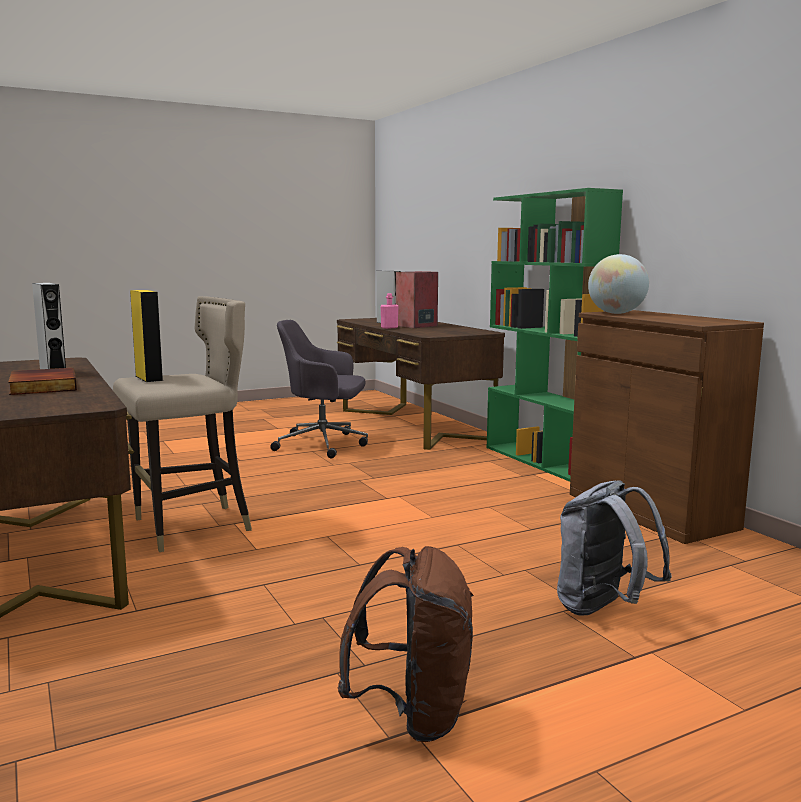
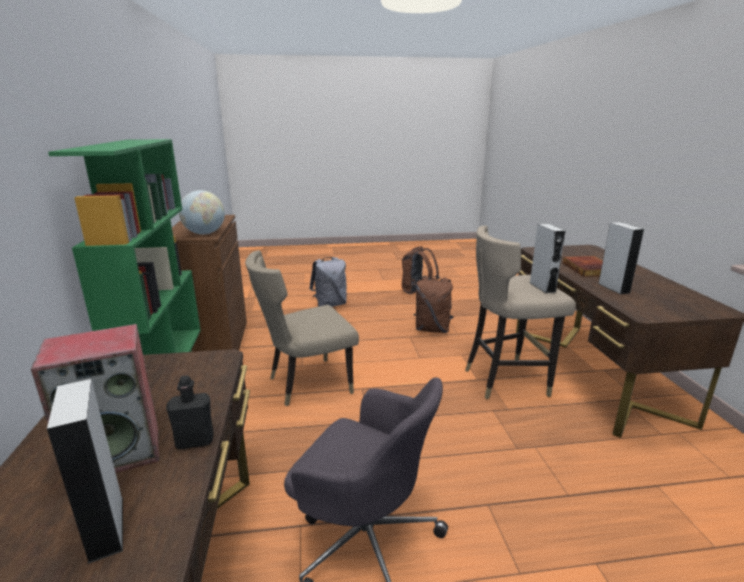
camera: 160 degrees left, 10 degrees up
yellow speaker [130,290,163,382] -> grey speaker [530,224,565,293]
pink bottle [380,293,399,329] -> black bottle [166,376,214,449]
none -> beige chair [245,250,359,406]
none -> brown backpack [414,276,454,333]

